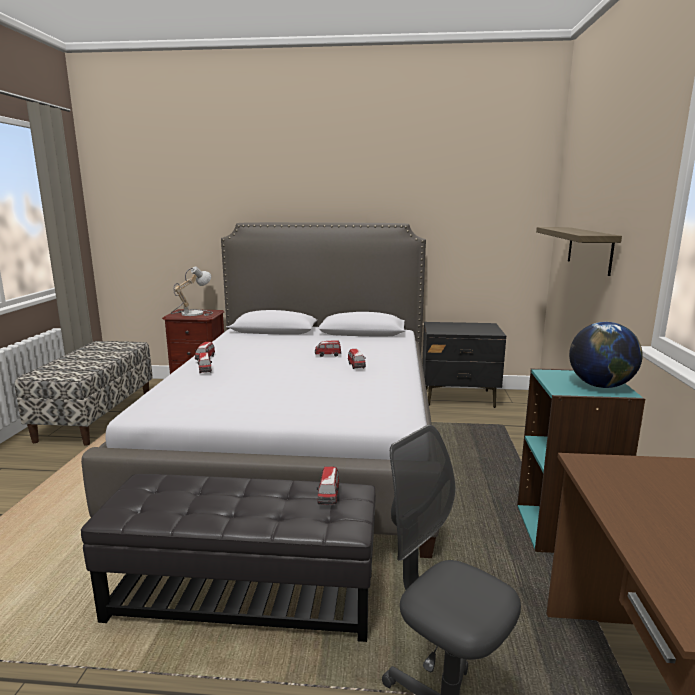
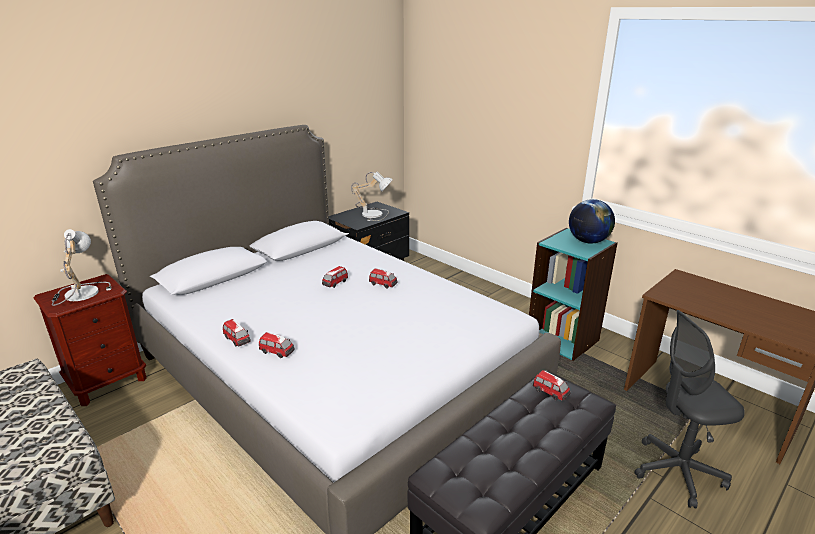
camera: 50 degrees left, 10 degrees up
shelf [536,227,622,276] -> none
none -> table lamp [351,171,393,221]

